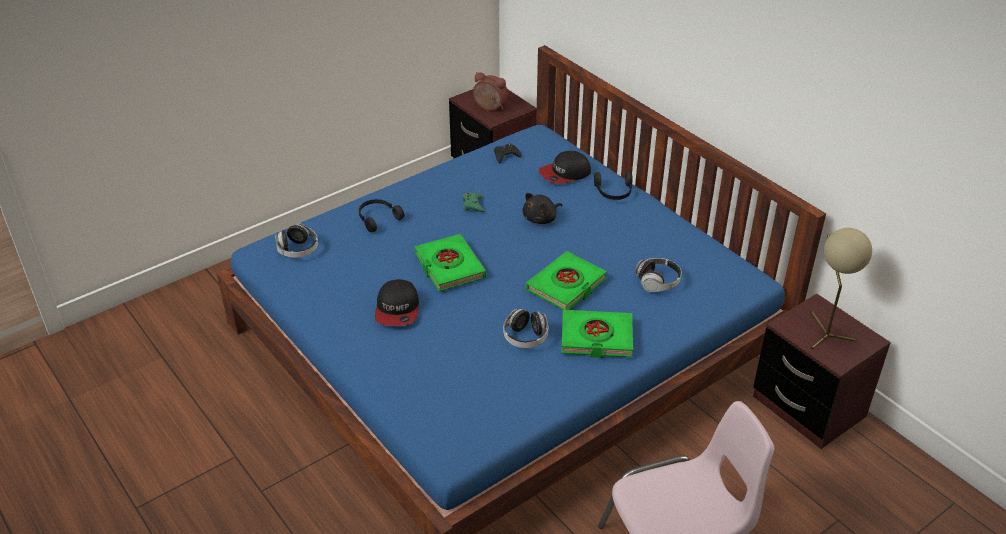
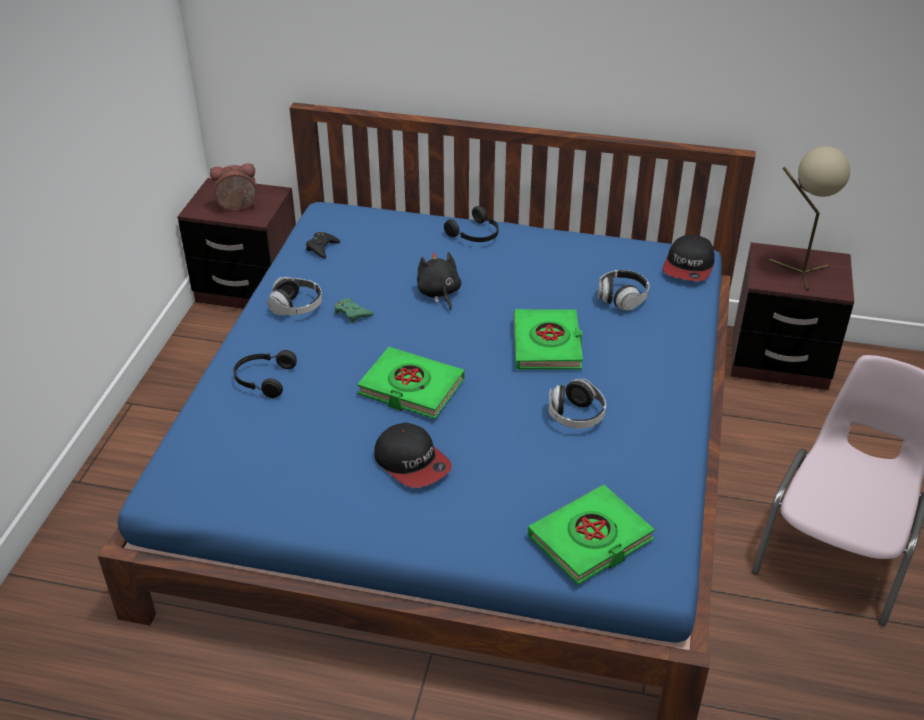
camera: 40 degrees left, 0 degrees up
headphones [275,223,318,258] -> headphones moved to [267,277,322,315]
black plush toy [522,193,562,224] -> black plush toy turned 150 degrees clockwise [417,251,461,310]
cap [539,151,591,184] -> cap moved to [663,235,714,281]
green book [561,310,633,358] -> green book moved to [528,485,655,585]

